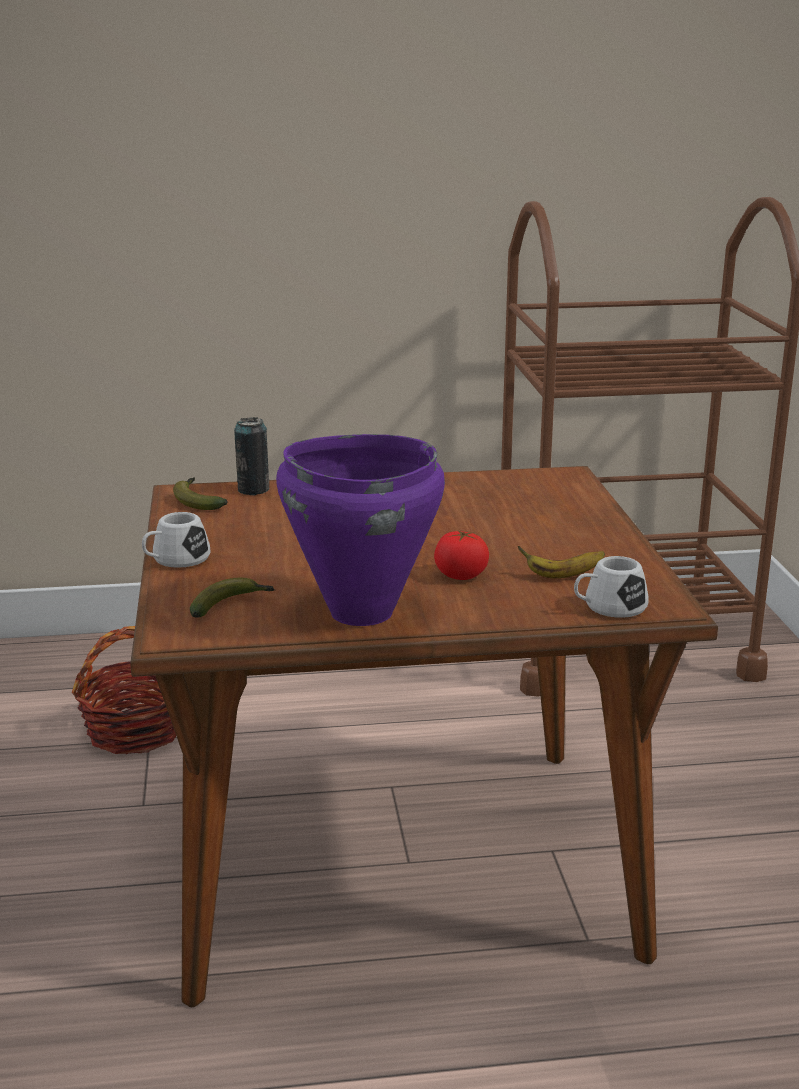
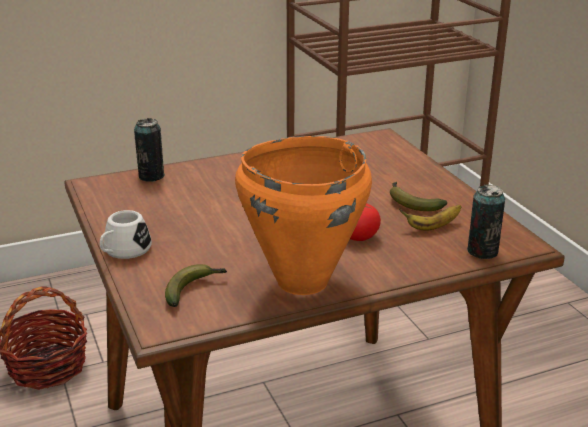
camera: 15 degrees left, 5 degrees up
banana [173,477,228,510] -> banana moved to [390,182,447,211]
purple cooking pot [276,434,445,626] -> orange cooking pot [235,136,372,295]
white mug [574,556,649,618] -> can [467,184,505,259]

